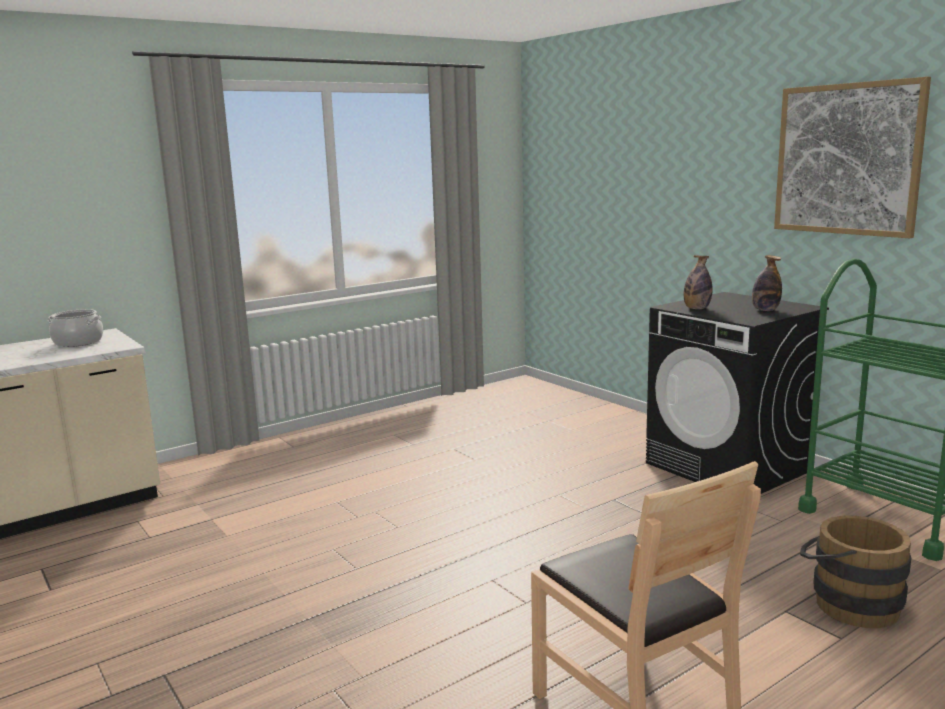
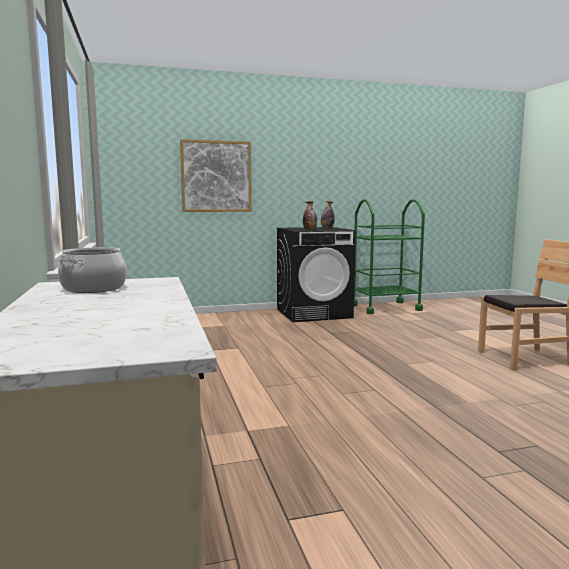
camera: 70 degrees left, 5 degrees down
picture [774,77,931,238] -> picture moved to [180,139,252,212]
brown bucket [800,516,911,628] -> none

